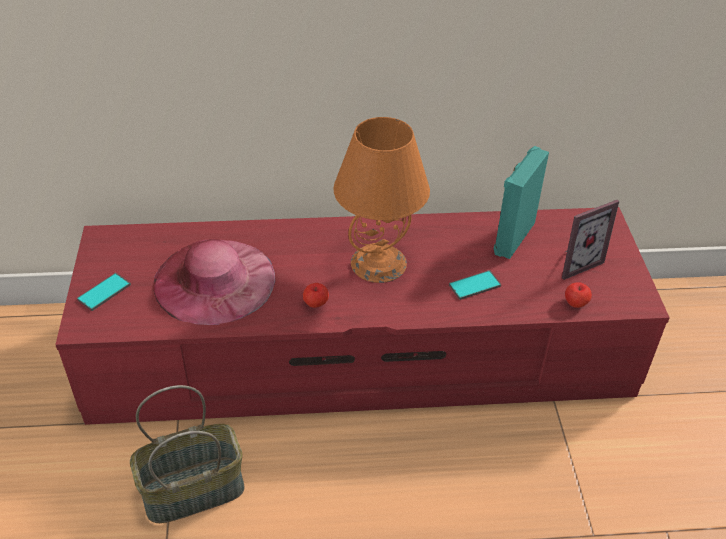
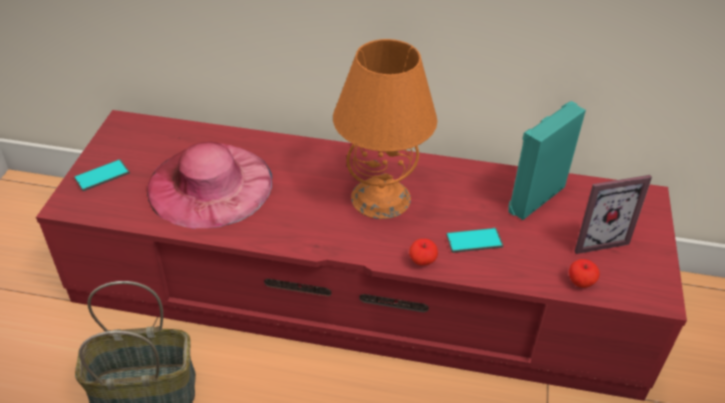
camera: 15 degrees right, 0 degrees up
apple [303,283,329,308] -> apple moved to [409,239,438,266]

